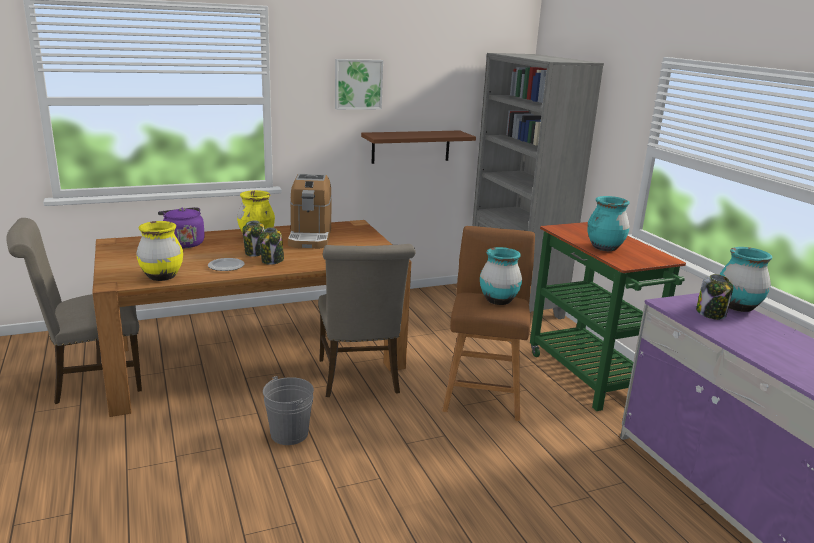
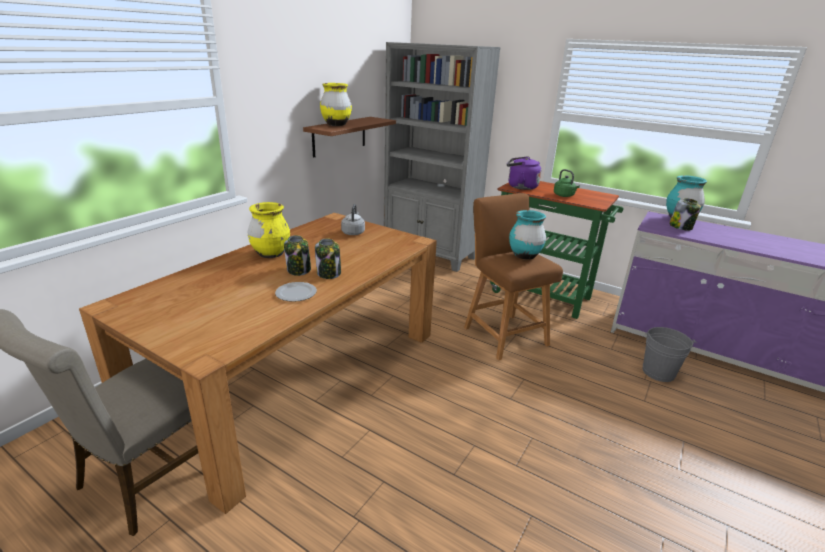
camera: 35 degrees left, 5 degrees up
yellow vase [136,221,183,281] -> yellow vase moved to [320,83,352,126]
purple kettle [158,207,205,248] -> purple kettle moved to [507,156,541,190]
grey bucket [263,376,314,445] -> grey bucket moved to [643,327,697,382]
coffee machine [288,174,332,249] -> none
beige chair [318,244,415,397] -> none
picture [335,59,383,110] -> none
turquoise vase [587,196,630,251] -> green kettle [554,169,580,197]
none -> grey kettle [341,204,365,235]

